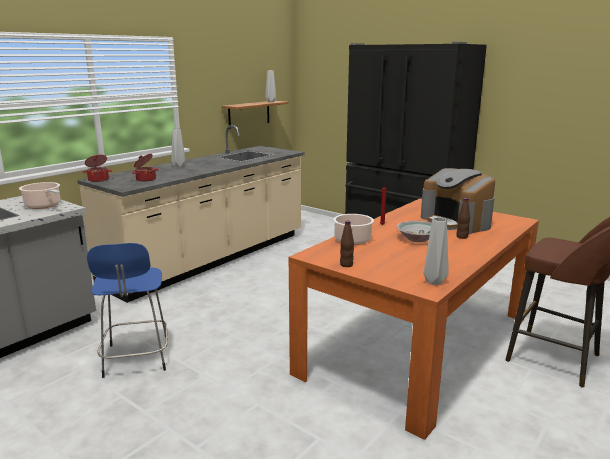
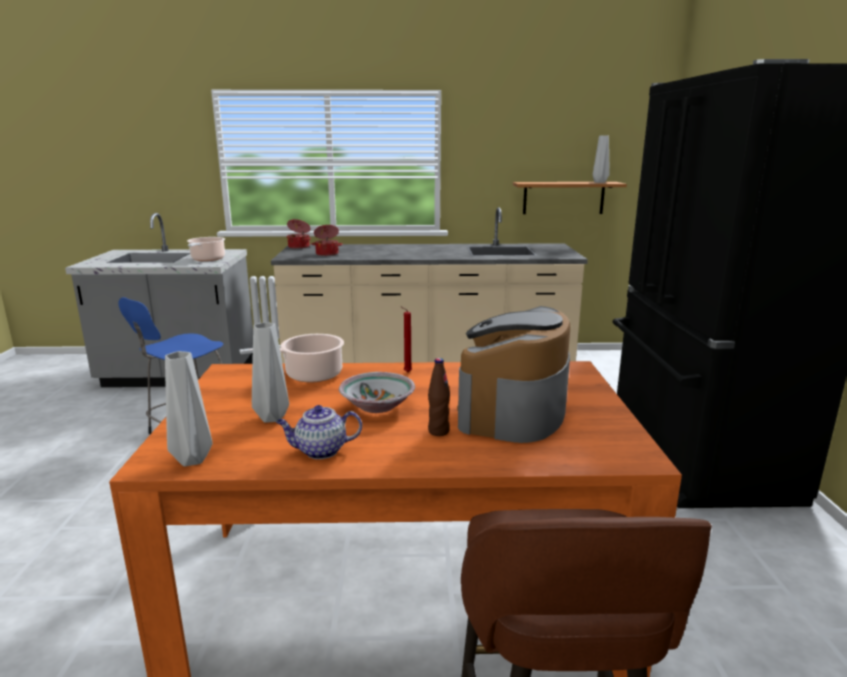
camera: 50 degrees right, 0 degrees up
grey vase [171,128,185,167] -> grey vase moved to [252,322,289,423]
brown bottle [340,221,354,267] -> none
none -> teapot [276,405,362,459]

